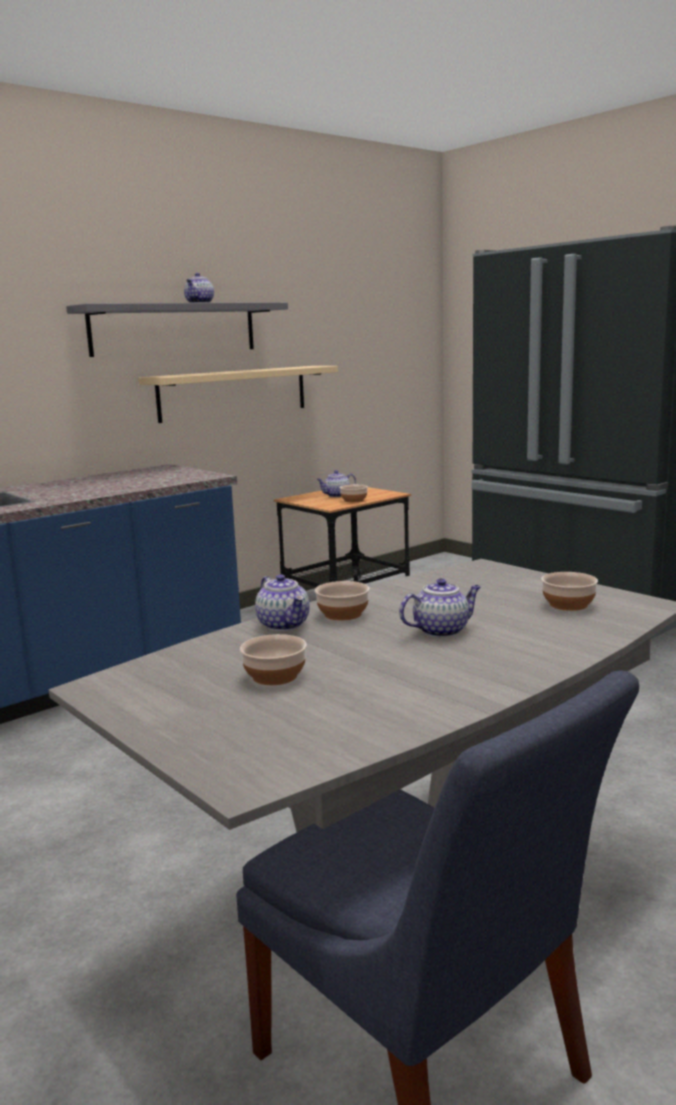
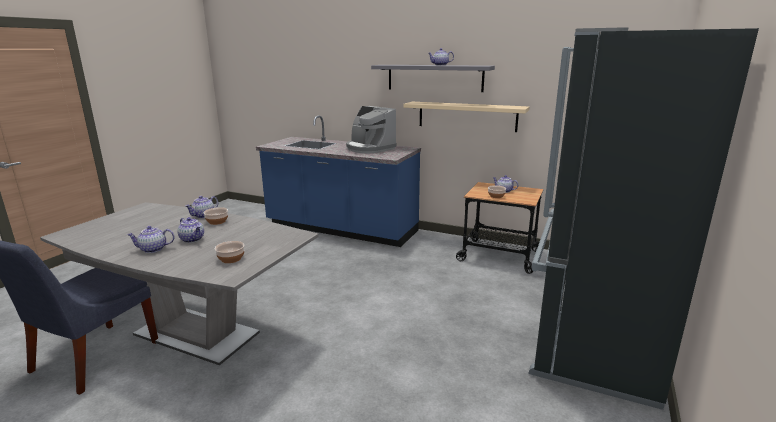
camera: 65 degrees right, 5 degrees up
bowl [240,634,307,685] -> none
none -> teapot [127,226,175,253]
none -> coffee machine [346,106,396,153]

